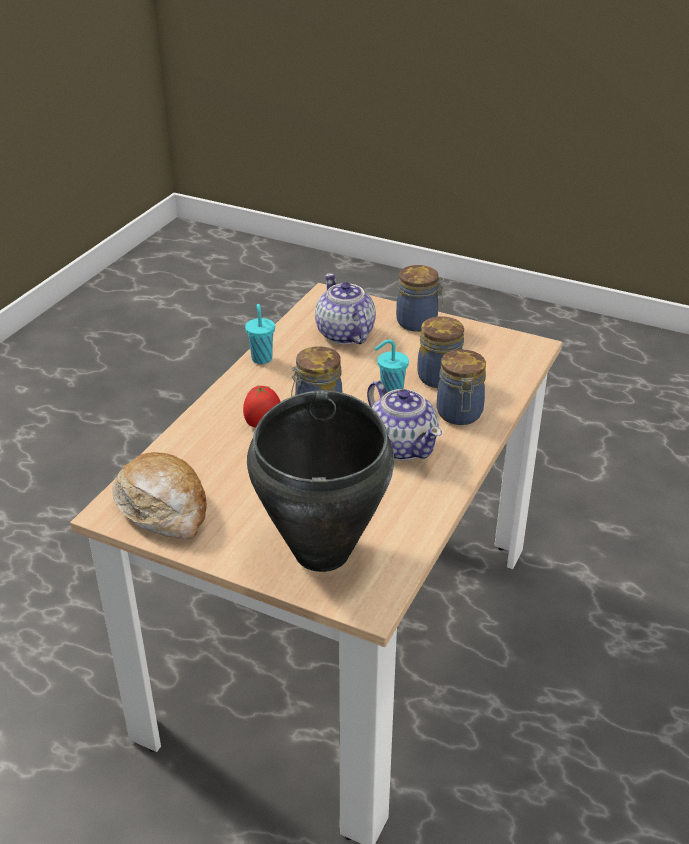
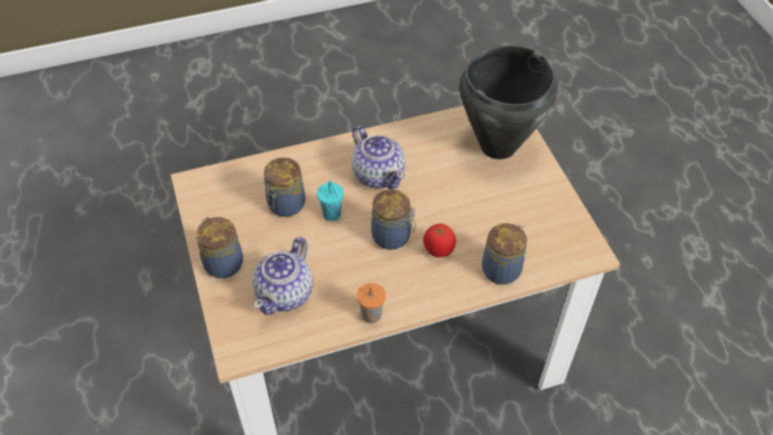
camera: 135 degrees left, 15 degrees up
bread [112,452,207,540] -> none
turquoise cup [245,304,275,364] -> orange cup [357,283,386,323]
teapot [367,381,442,461] -> teapot turned 135 degrees clockwise [352,125,405,189]
jar [437,349,486,425] -> jar moved to [482,223,527,285]

